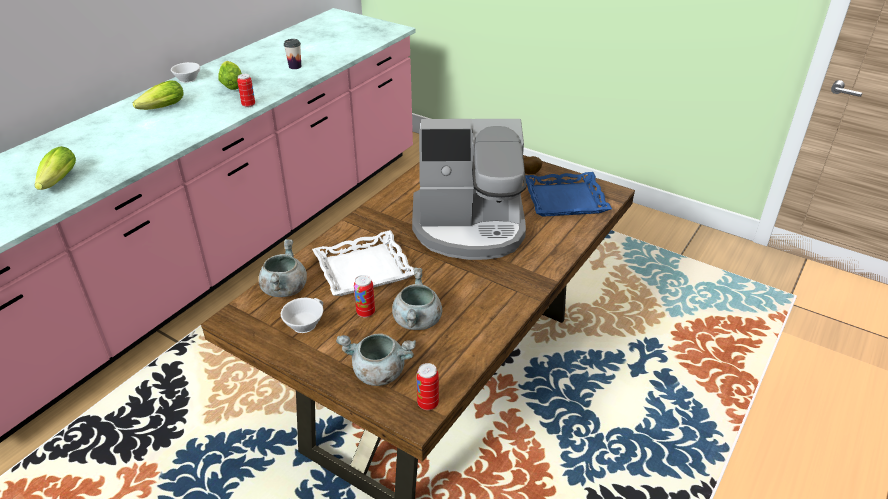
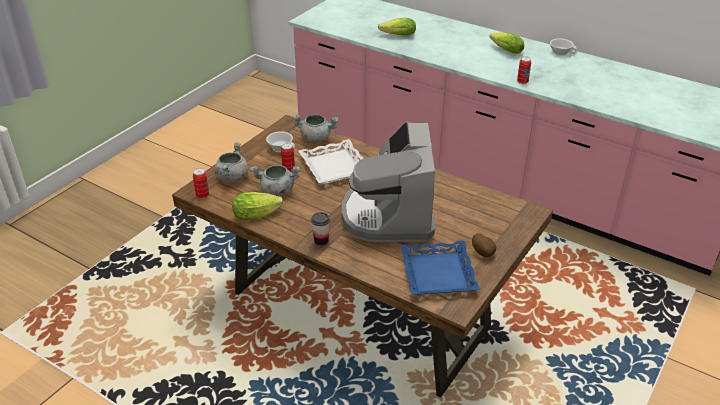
camera: 90 degrees right, 0 degrees up
lettuce [218,61,242,90] -> lettuce moved to [232,192,283,220]
cup [284,39,301,69] -> cup moved to [311,212,330,245]

